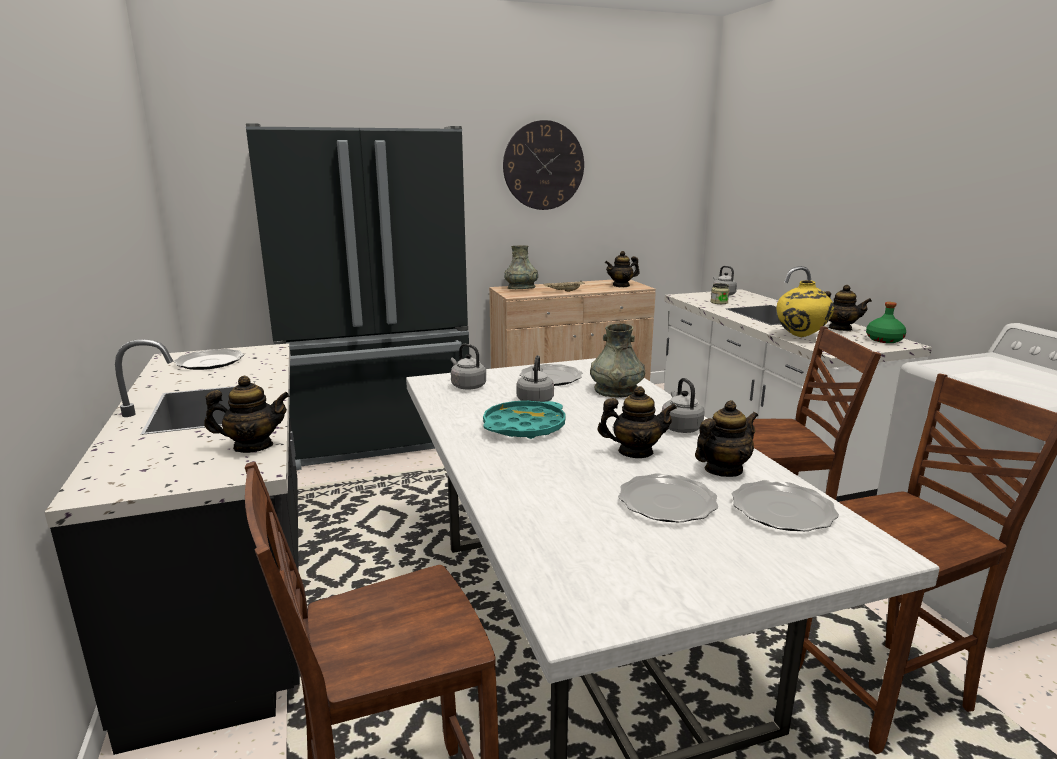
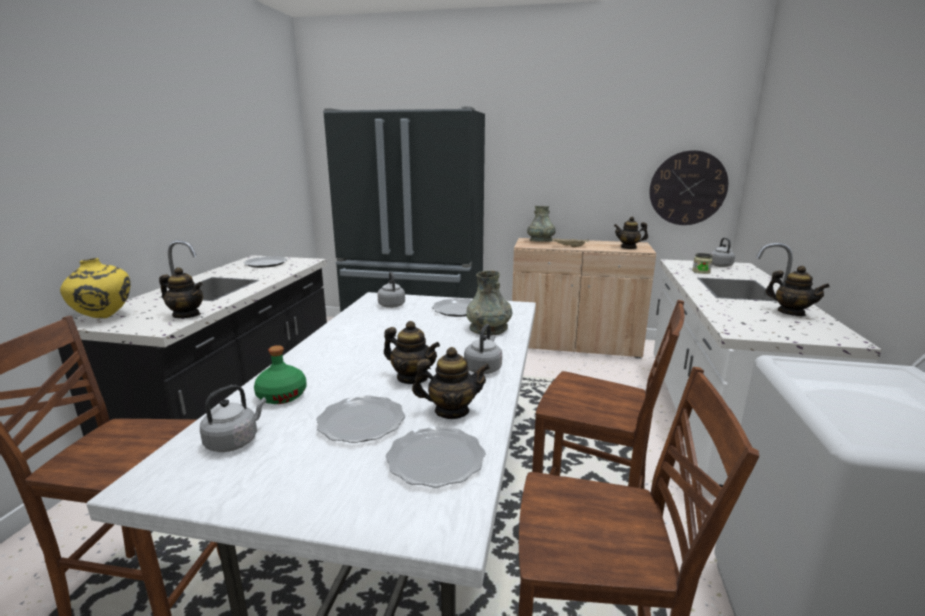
camera: 30 degrees right, 0 degrees up
turquoise tray [483,401,566,439] -> none
wall clock [503,120,584,210] -> wall clock moved to [649,150,728,225]
grey kettle [517,355,554,402] -> grey kettle moved to [200,385,266,452]
yellow vase [777,280,834,337] -> yellow vase moved to [60,258,131,318]
green bottle [866,302,906,343] -> green bottle moved to [254,345,307,404]

